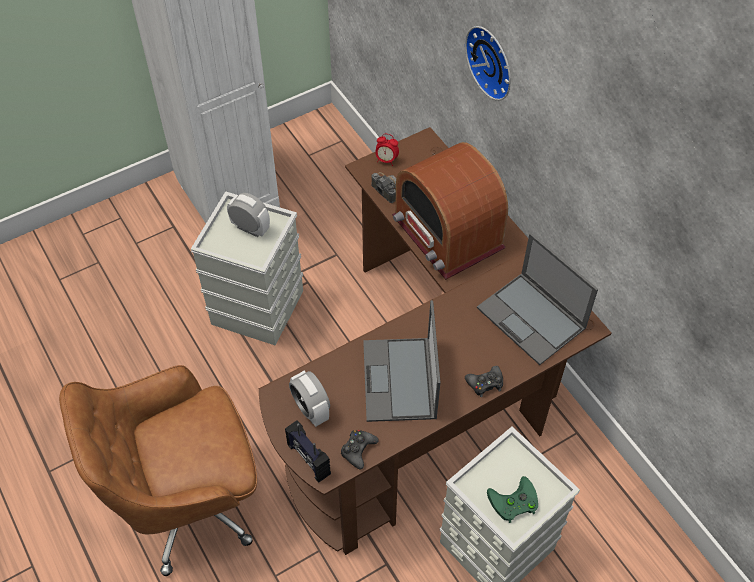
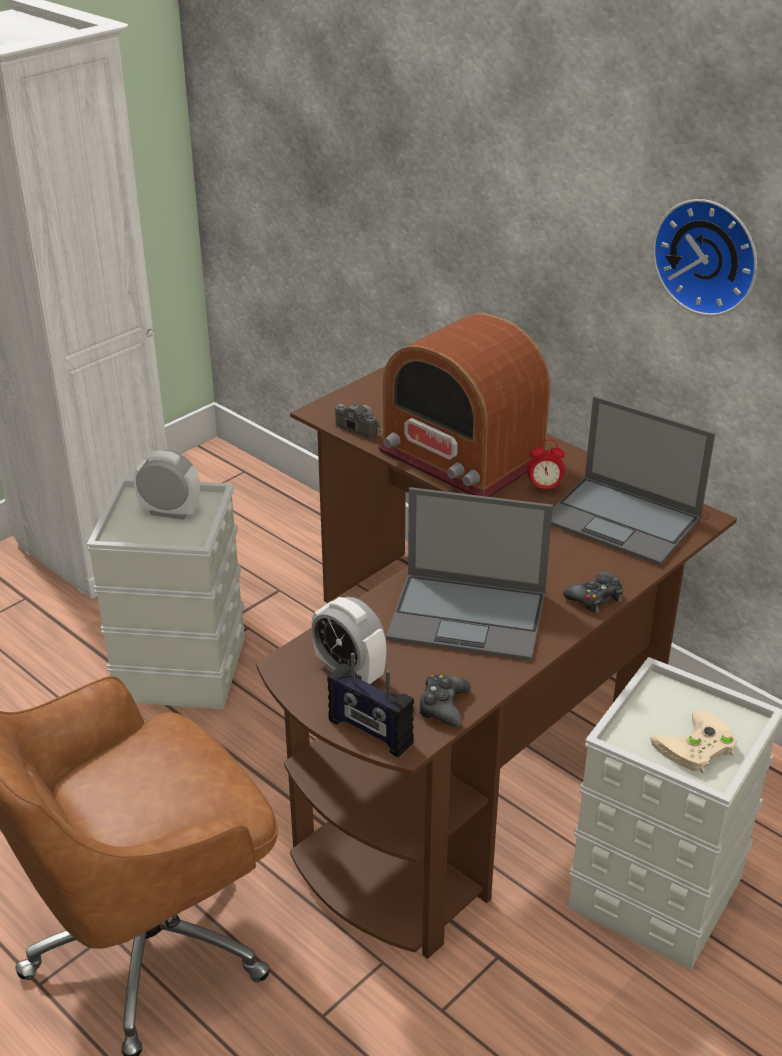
camera: 15 degrees left, 20 degrees down
laptop [363,300,440,422] -> laptop turned 60 degrees counterclockwise [386,487,553,661]
alarm clock [375,134,399,166] -> alarm clock moved to [527,439,565,493]
wall clock [465,26,511,101] -> wall clock moved to [652,199,757,316]
green game controller [487,476,538,523] -> beige game controller [651,710,737,773]

